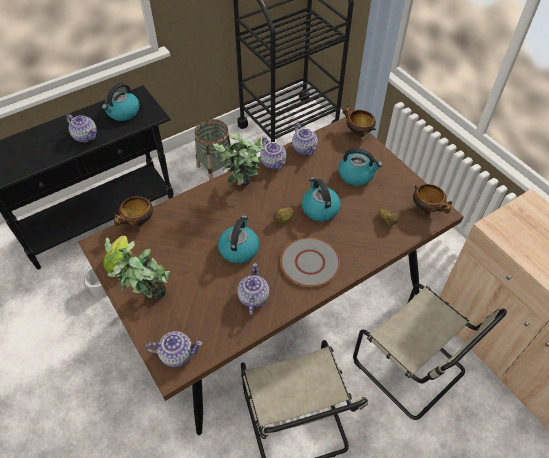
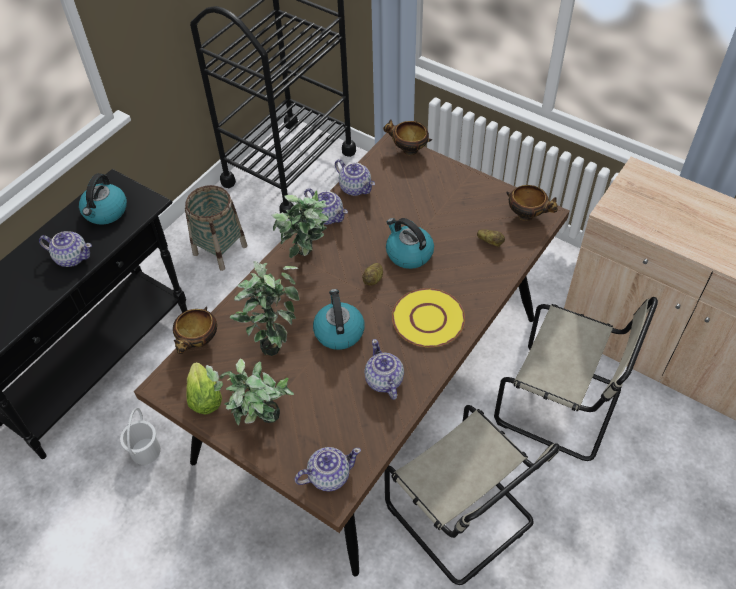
camera: 20 degrees left, 0 degrees up
grey plate [280,237,340,287] -> yellow plate [392,288,465,347]
kettle [338,148,383,186] -> none
none -> potted plant [230,261,300,356]

